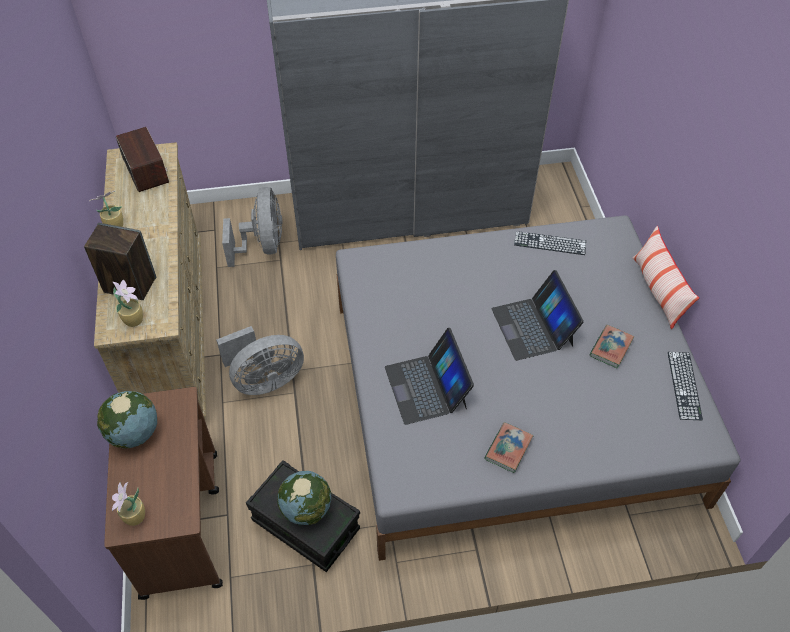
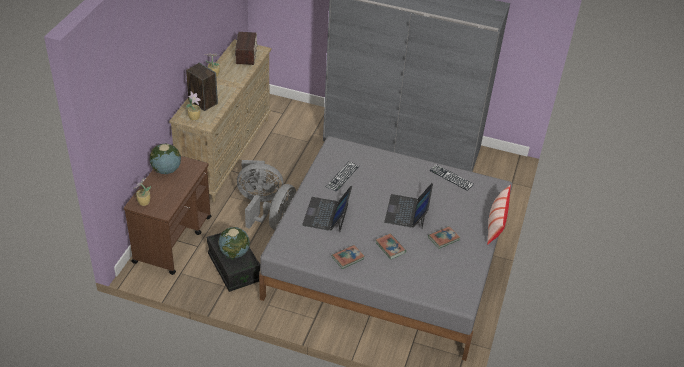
camera: 25 degrees right, 10 degrees down
grey fan [222,187,282,267] -> grey fan moved to [245,184,296,230]
keyboard [668,352,703,420] -> keyboard moved to [326,162,359,192]
none -> book [376,234,406,260]

